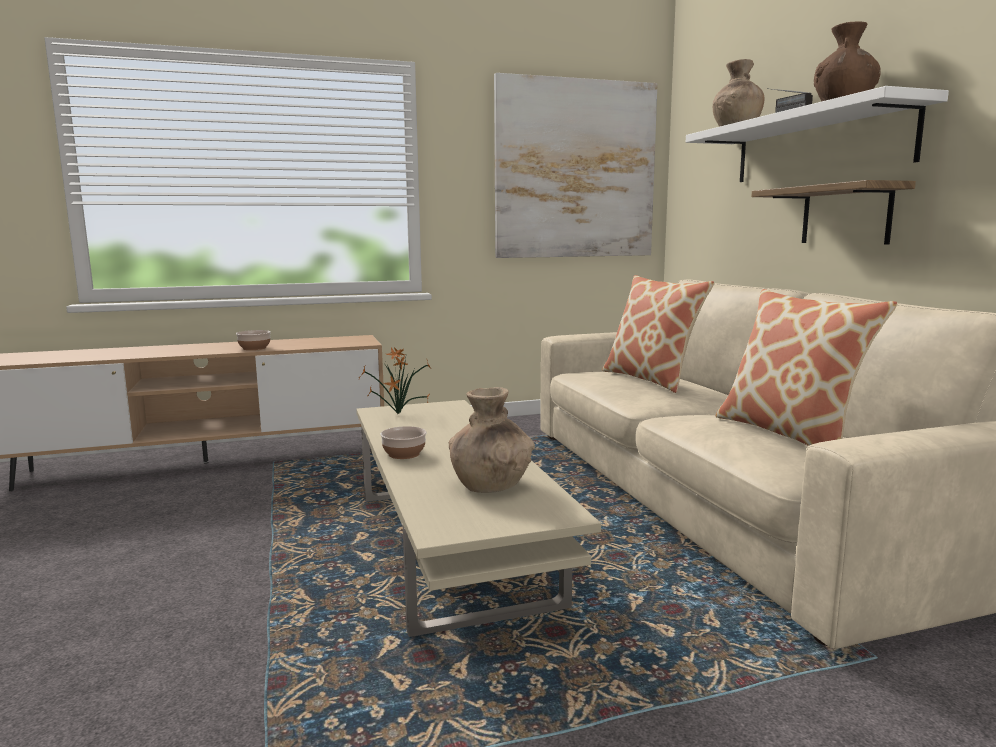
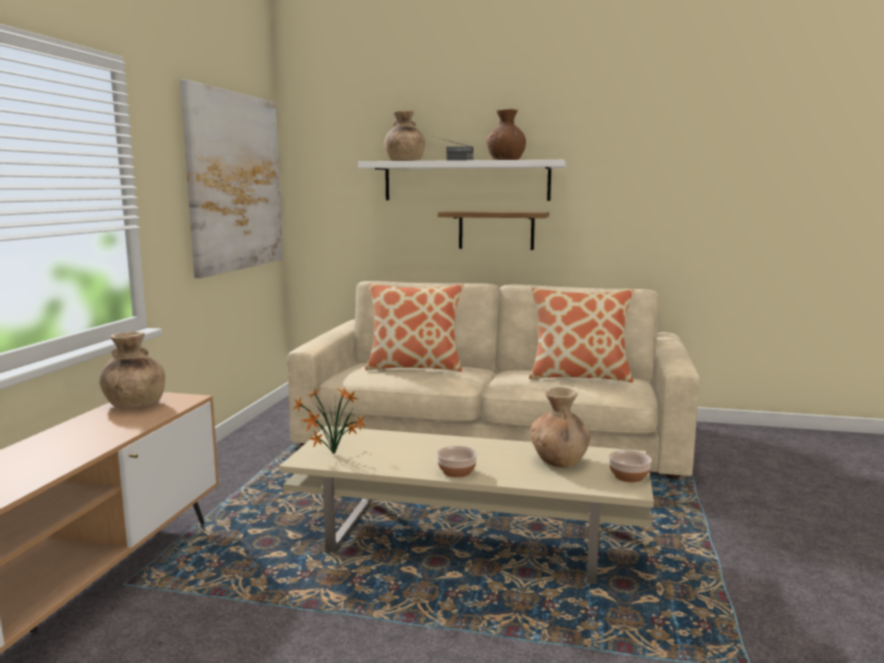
camera: 60 degrees left, 0 degrees up
bowl [236,330,271,350] -> bowl moved to [609,450,652,482]
none -> brown vase [99,332,165,408]

